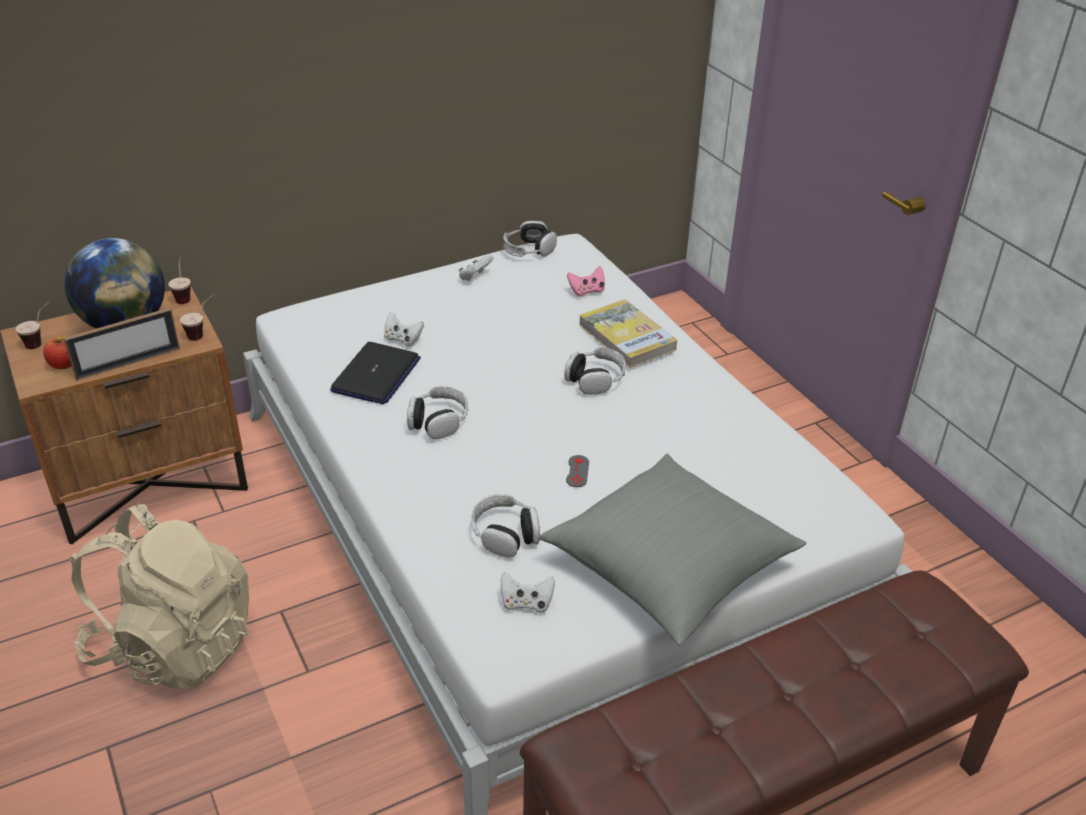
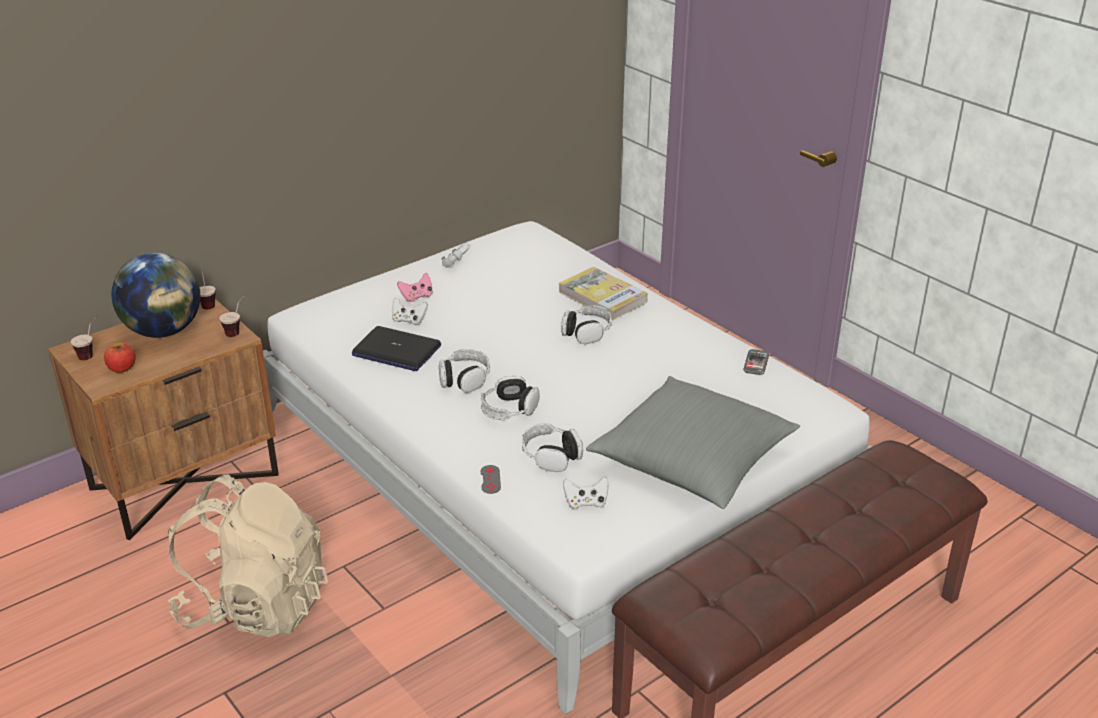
camera: 10 degrees left, 5 degrees down
picture frame [64,308,180,381] -> none
laptop [330,342,421,404] -> laptop turned 105 degrees clockwise [352,326,441,371]
headphones [503,221,557,257] -> headphones moved to [481,376,540,420]
grey game controller [566,455,589,487] -> grey game controller moved to [481,465,501,494]
pink game controller [567,266,605,297] -> pink game controller moved to [397,273,433,302]
none -> phone [743,349,769,375]

